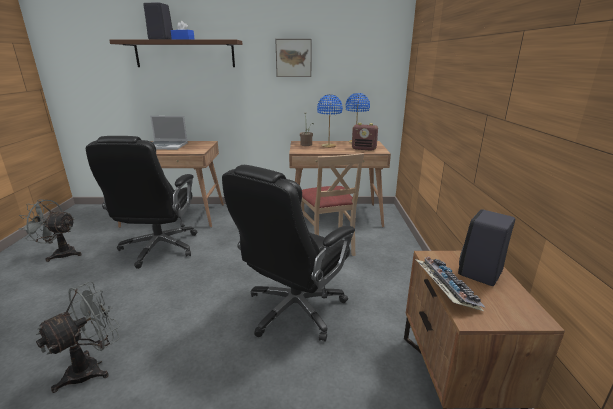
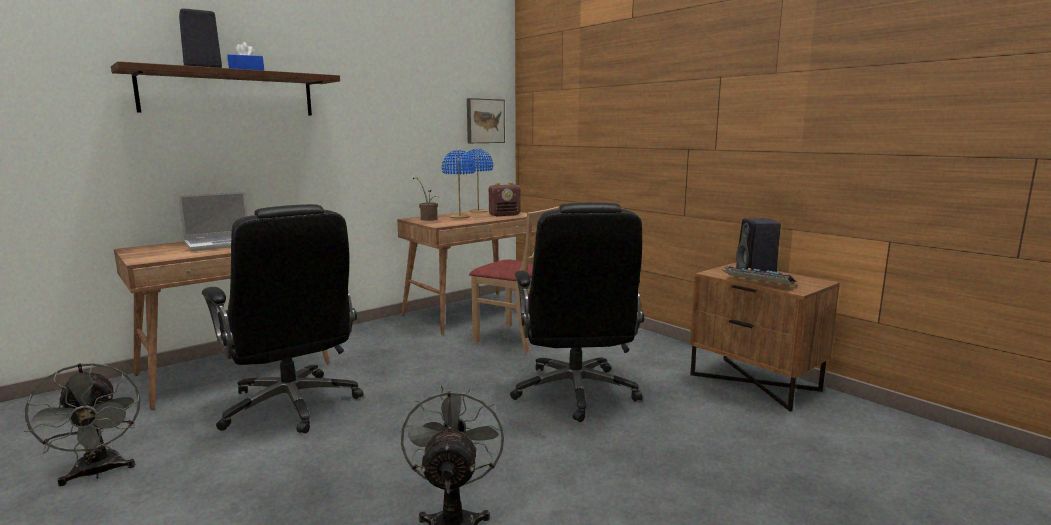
camera: 40 degrees left, 10 degrees down
grey fan [19,199,82,262] -> grey fan turned 90 degrees counterclockwise [24,363,140,486]
picture [275,39,312,77] -> picture moved to [467,98,505,143]

